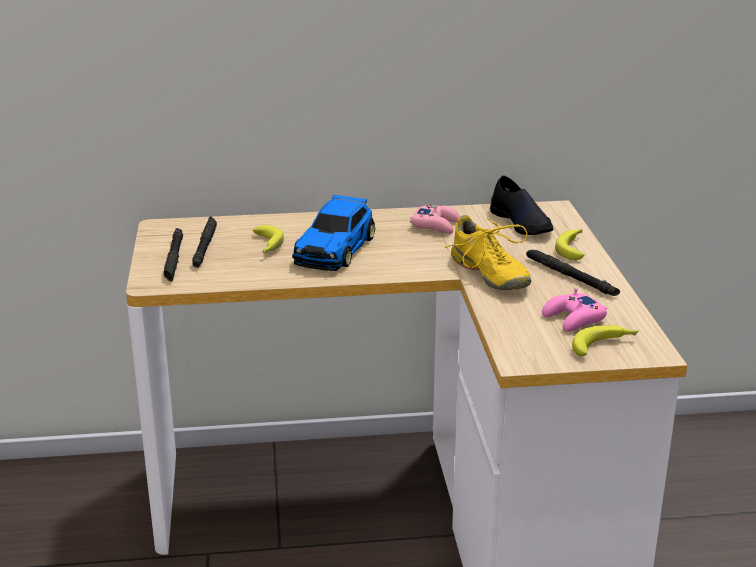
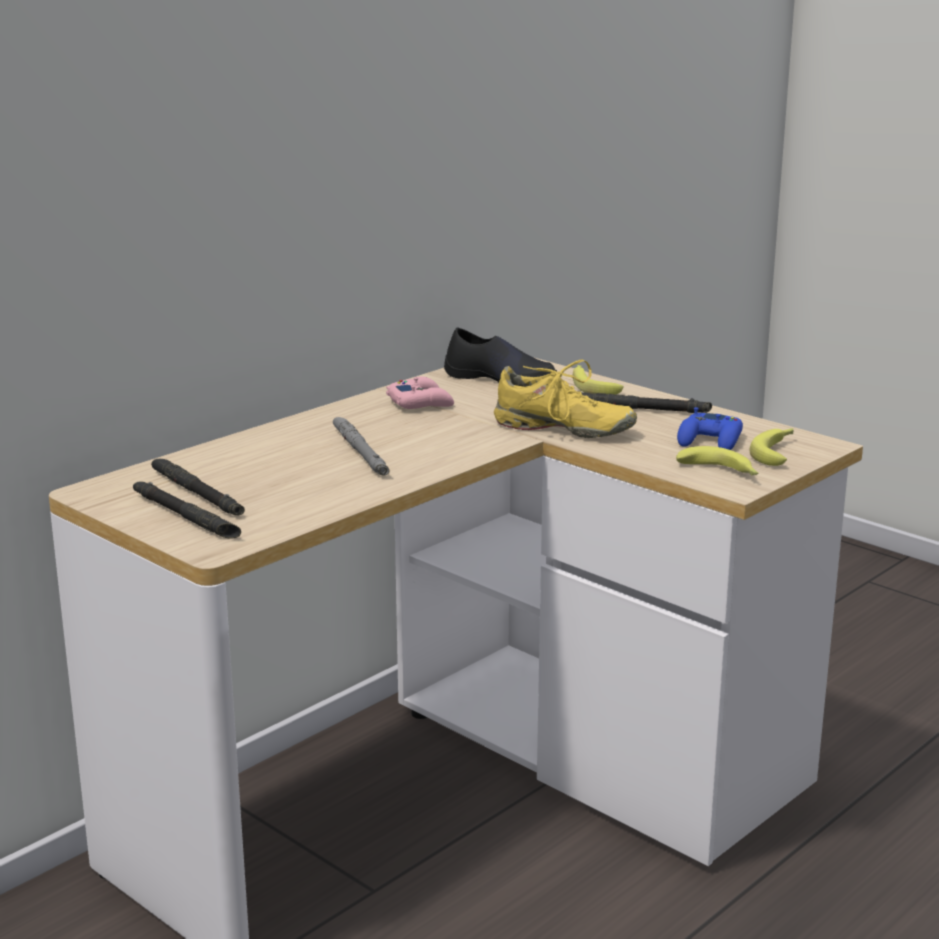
camera: 40 degrees left, 5 degrees down
banana [253,225,284,253] -> banana moved to [676,446,758,476]
toy car [292,194,375,271] -> grey flashlight [333,417,389,475]
pink game controller [542,288,607,332] -> blue game controller [677,407,743,450]

